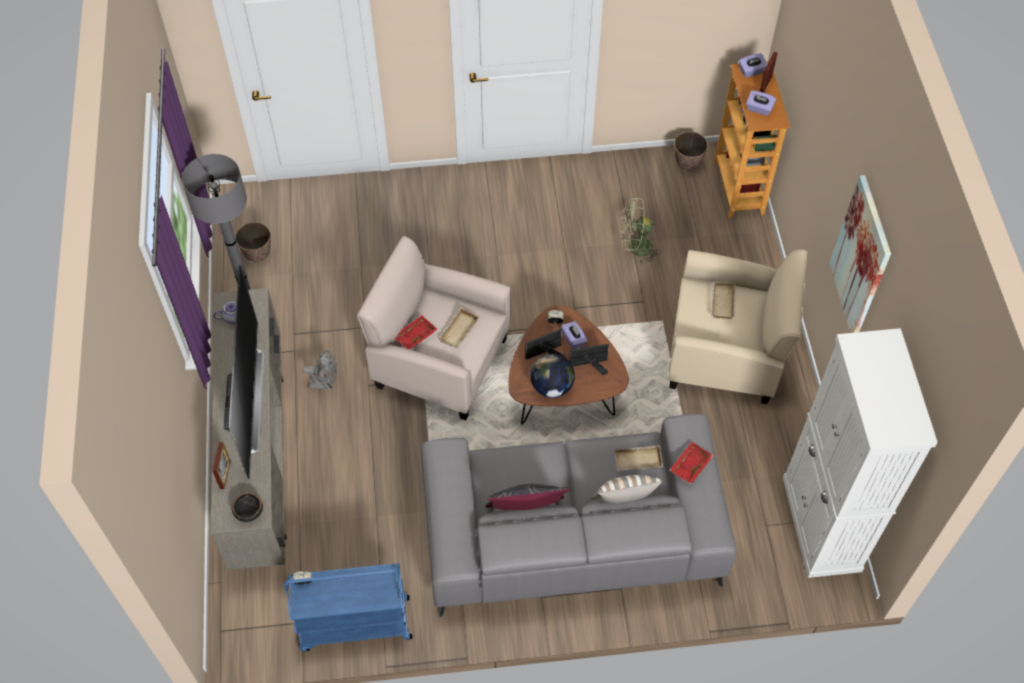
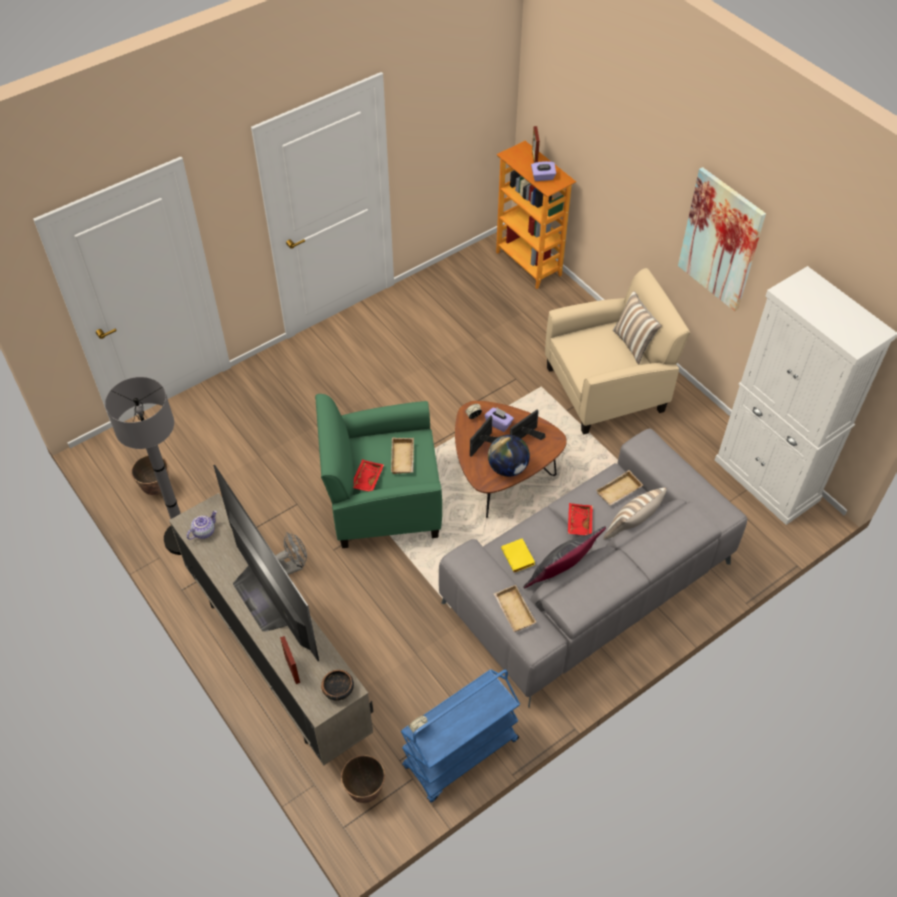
camera: 30 degrees left, 5 degrees down
beige armchair [356,236,511,420] -> green armchair [315,394,442,548]
green fan [620,198,661,264] -> none
red tray [670,442,714,484] -> red tray moved to [568,503,593,535]
planter [674,131,708,171] -> planter moved to [341,755,385,803]
beige tray [712,281,735,319] -> beige tray moved to [494,585,536,631]
purple tissue box [739,53,767,78] -> none
none -> yellow book [501,539,535,573]
none -> pillow [613,291,662,365]

